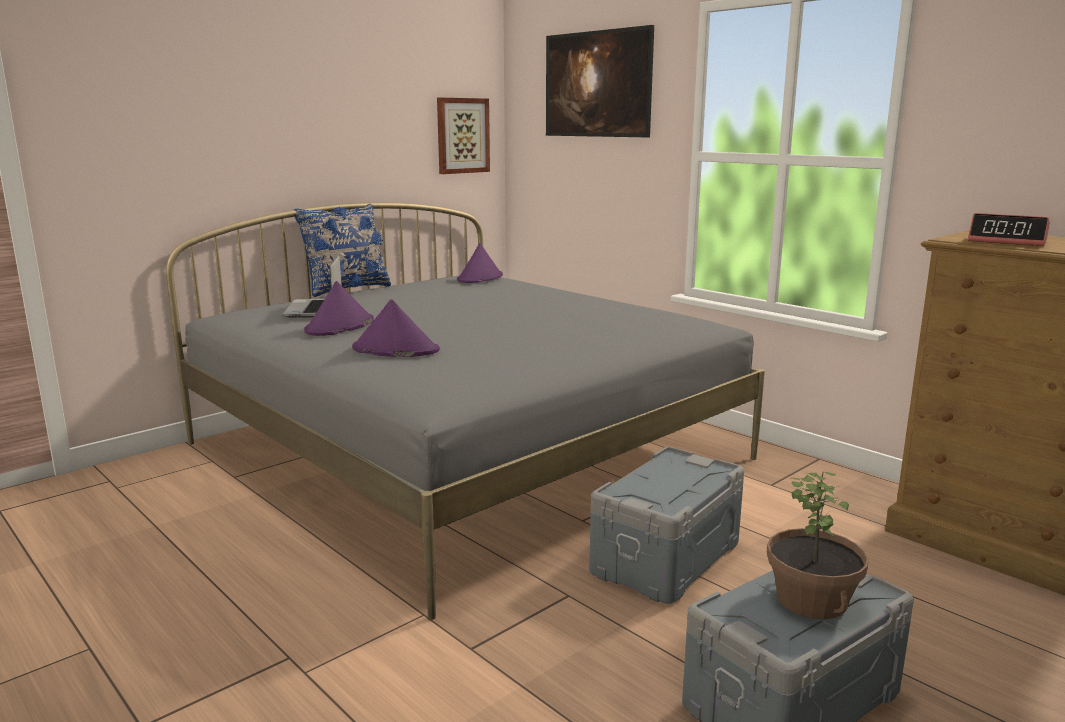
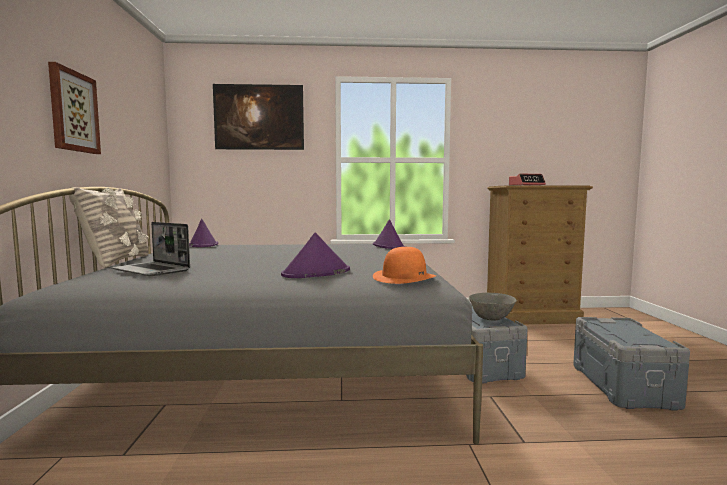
camera: 50 degrees left, 10 degrees down
blue pillow [293,204,391,297] -> beige pillow [69,187,149,268]
purple hat [304,281,374,336] -> purple hat moved to [373,219,405,249]
picture [437,97,490,174] -> picture moved to [48,62,101,154]
potted plant [767,472,869,619] -> none
none -> orange hat [373,247,436,284]
none -> grey bowl [469,293,517,321]

